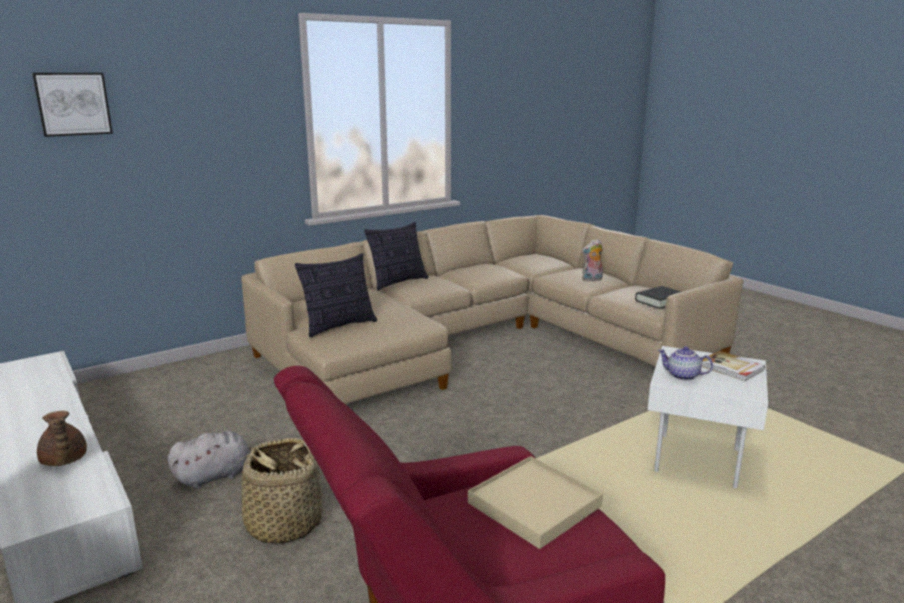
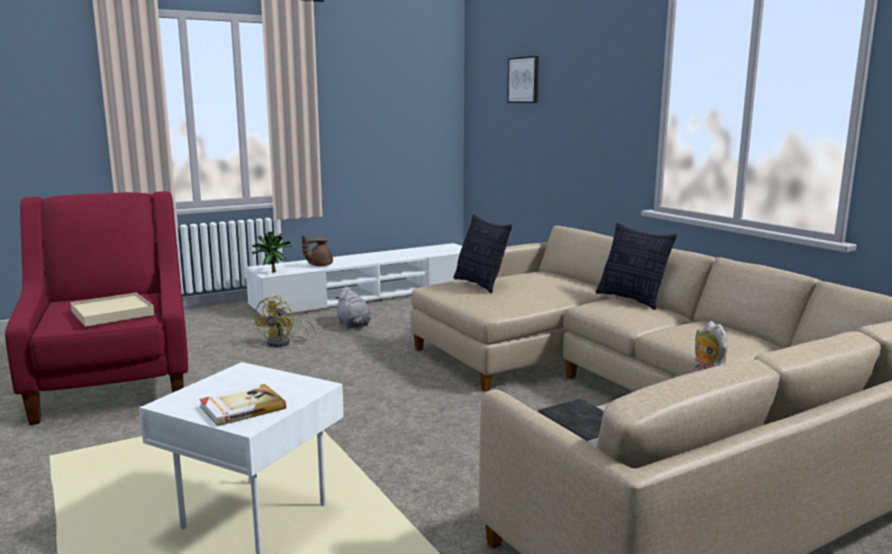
camera: 95 degrees right, 5 degrees down
basket [228,438,331,544] -> yellow fan [253,295,316,347]
teapot [658,346,713,381] -> none
none -> potted plant [252,232,292,273]

